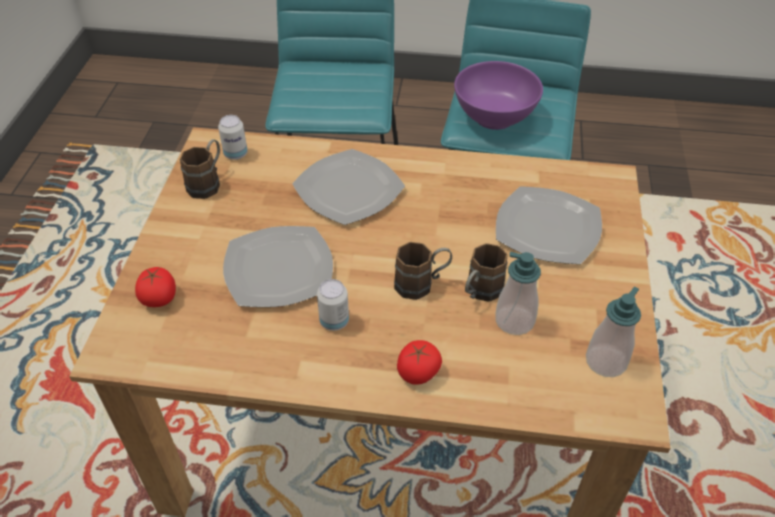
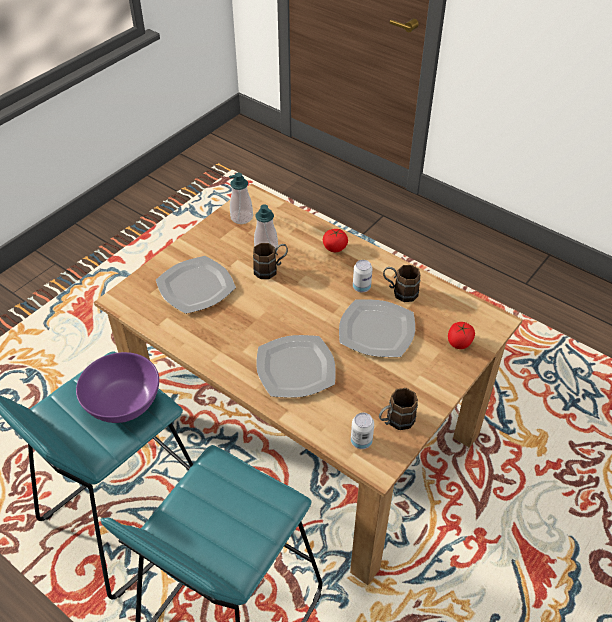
camera: 150 degrees left, 0 degrees up
brown mug [394,242,452,300] -> brown mug moved to [383,265,420,302]

